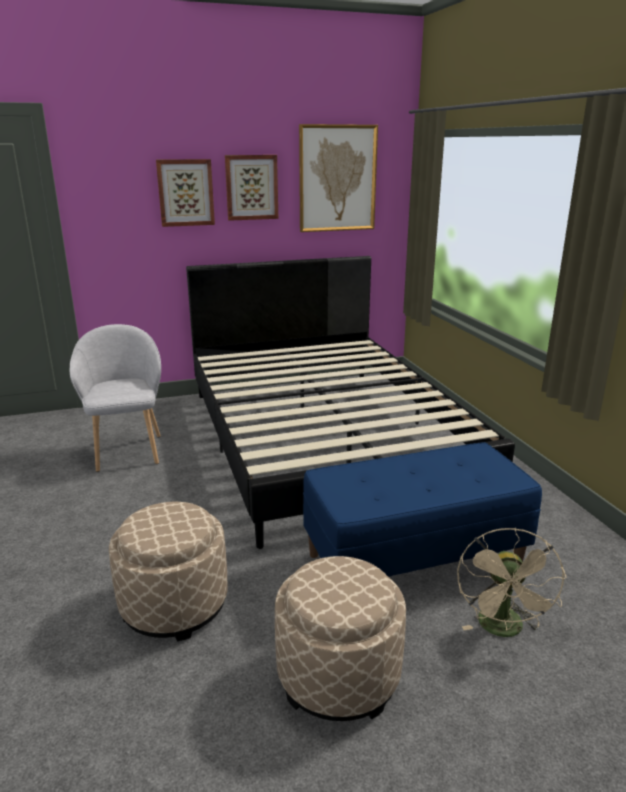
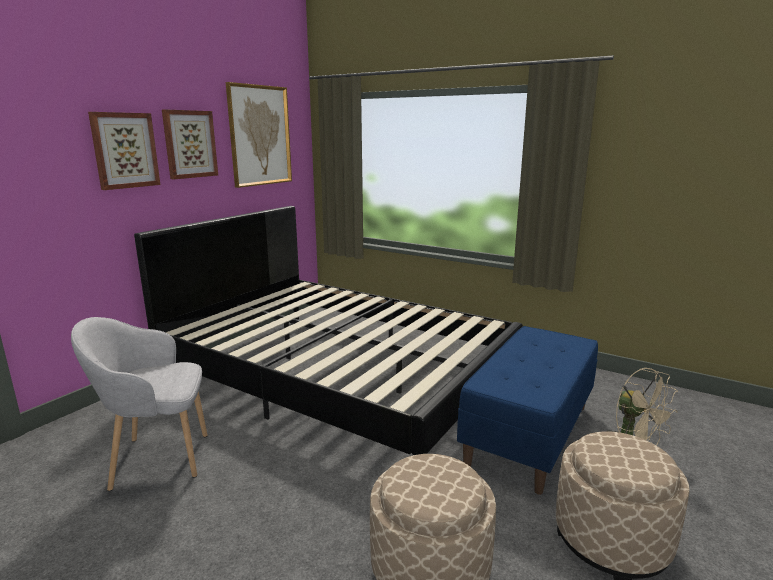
camera: 40 degrees left, 5 degrees down
grey armchair [70,324,161,472] -> grey armchair turned 45 degrees counterclockwise [71,317,208,491]

